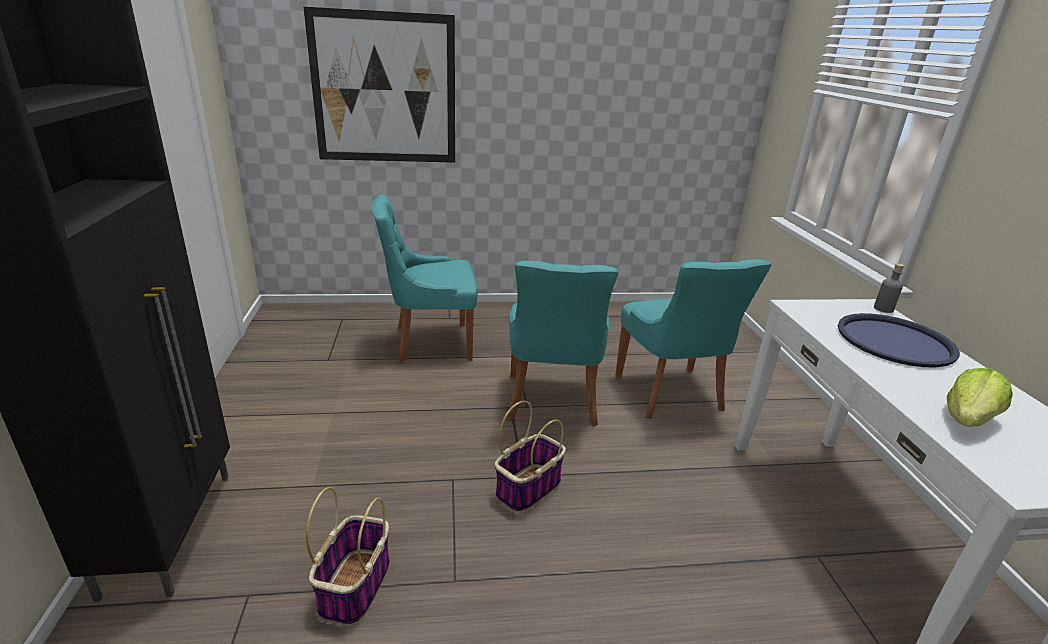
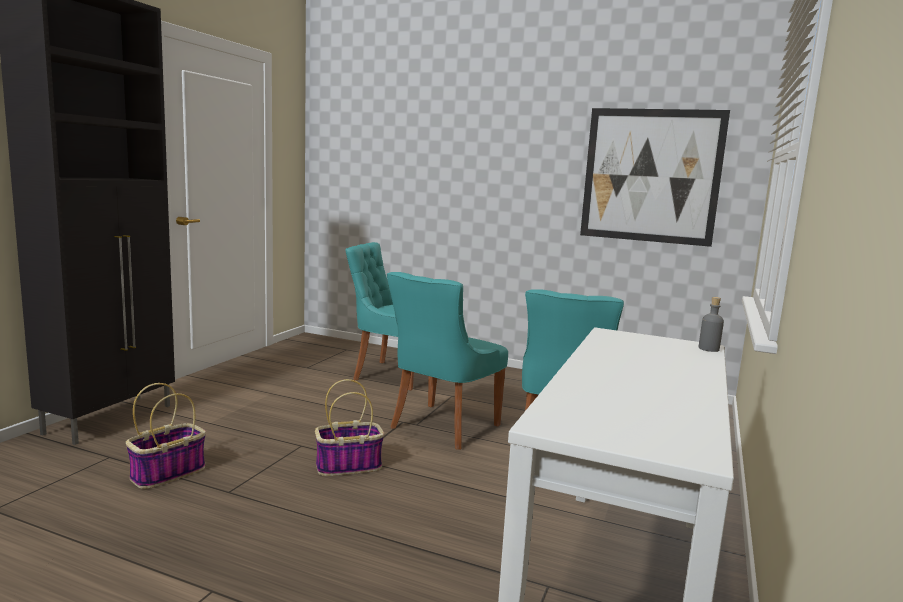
camera: 30 degrees right, 15 degrees down
picture [304,7,455,163] -> picture moved to [580,108,730,247]
blue tray [838,313,960,368] -> none
lettuce [947,368,1013,427] -> none

